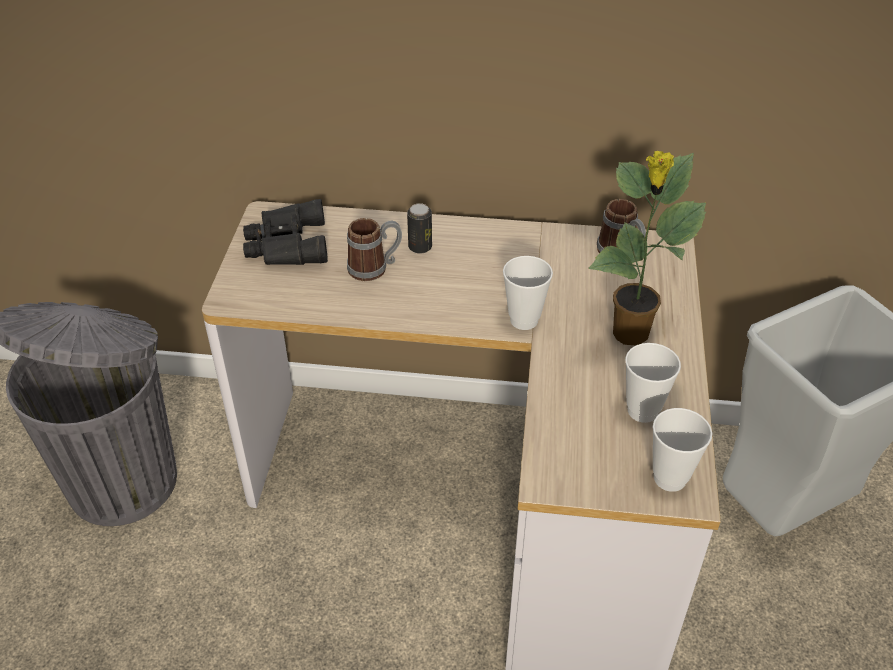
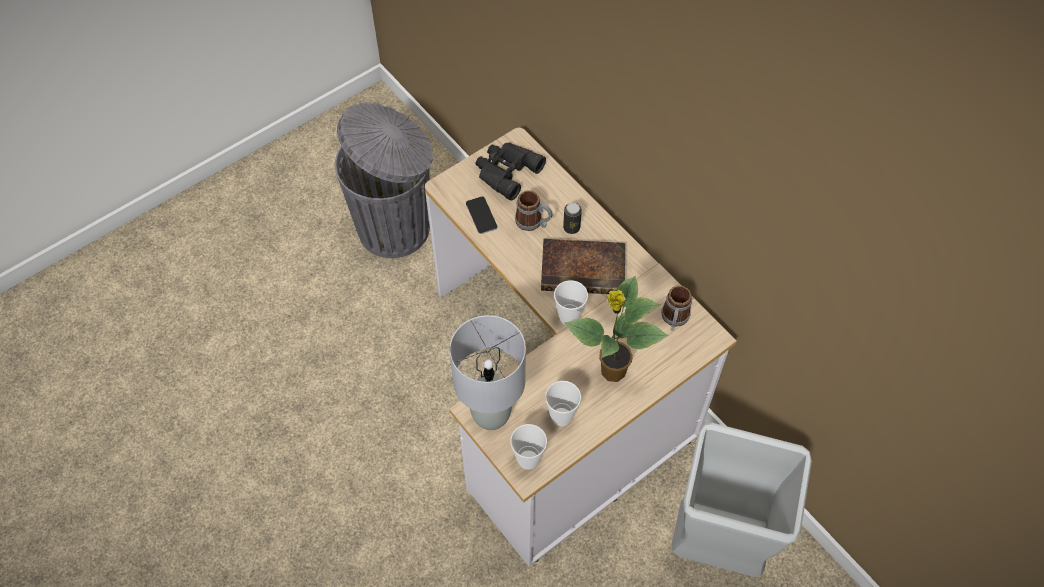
camera: 45 degrees right, 15 degrees up
none -> grey table lamp [449,315,526,430]
none -> phone [466,196,497,234]
none -> book [541,239,625,294]

